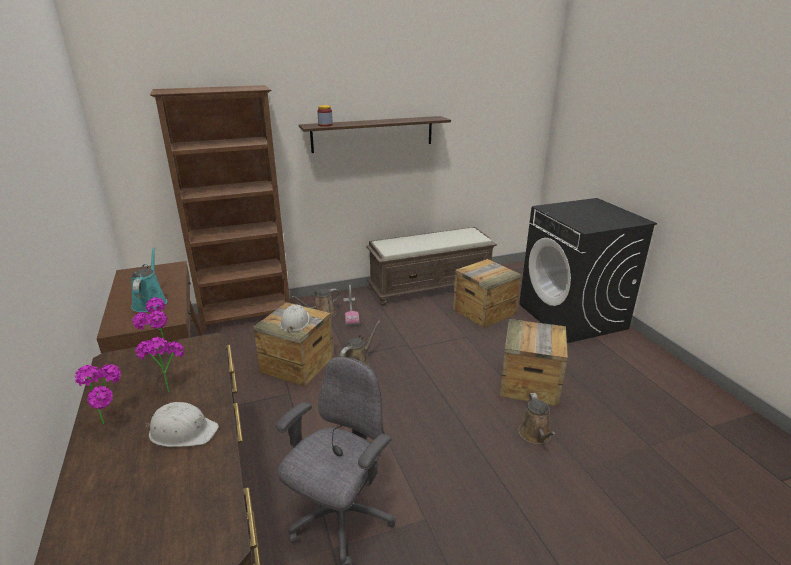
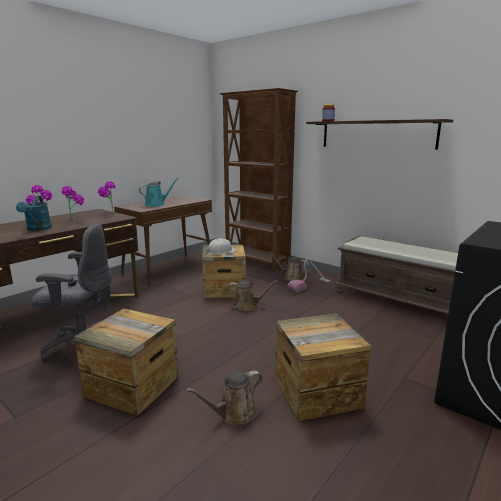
camera: 60 degrees right, 10 degrees down
white hard hat [146,402,219,447] -> turquoise watering can [16,196,52,231]
crate [453,259,521,328] -> crate moved to [74,308,179,416]

